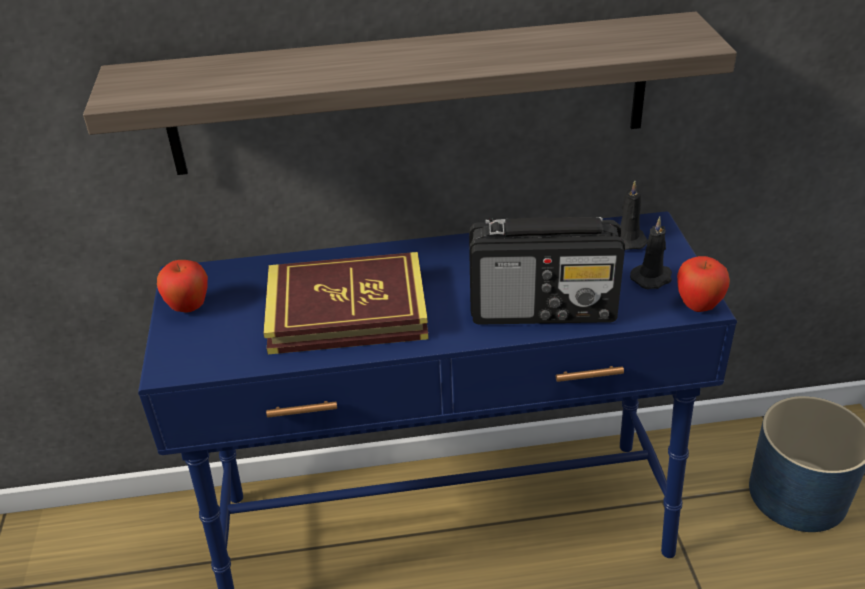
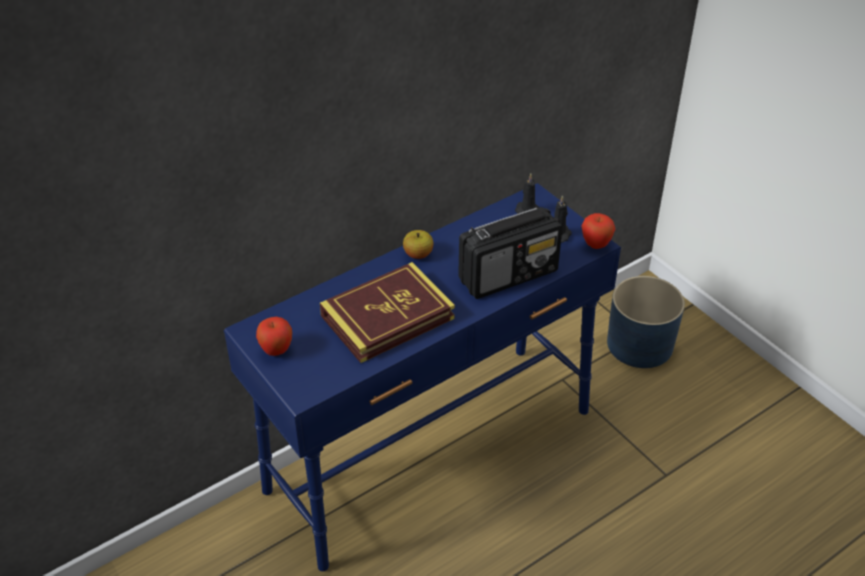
camera: 30 degrees left, 5 degrees up
shelf [83,12,737,175] -> none
none -> apple [403,230,433,259]

